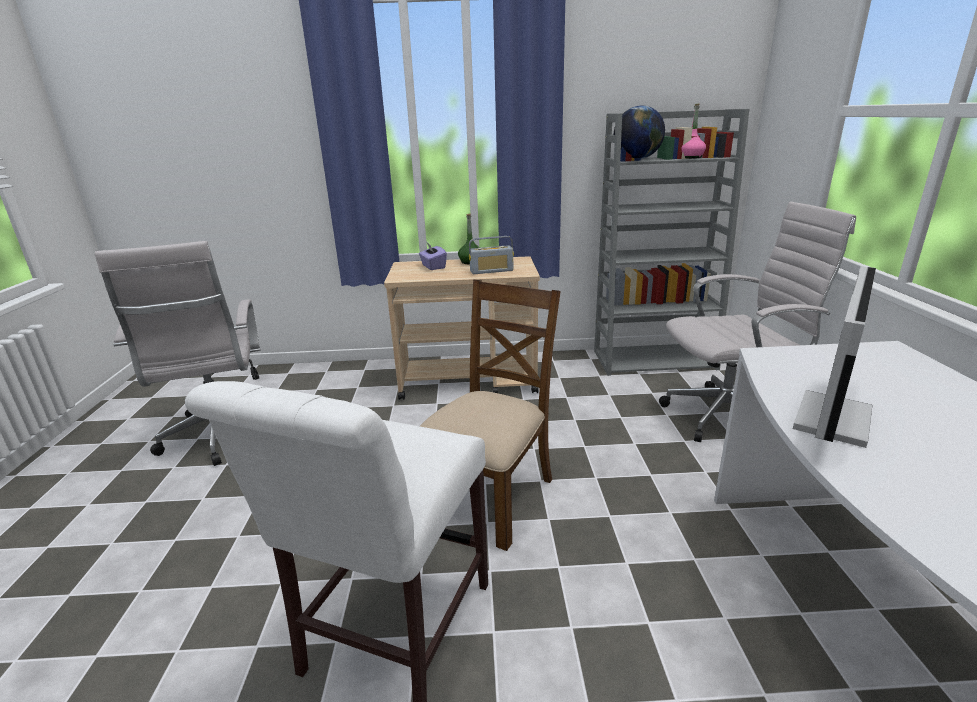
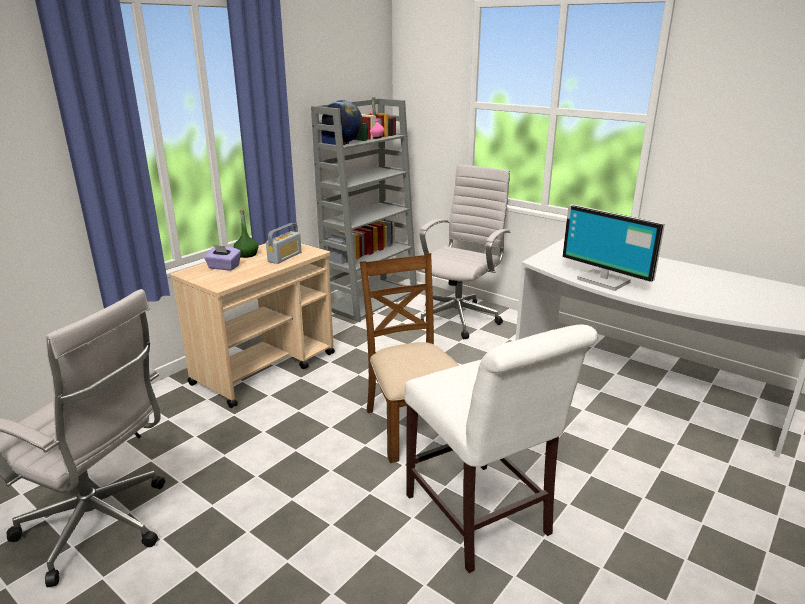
camera: 50 degrees left, 0 degrees up
monitor [793,266,876,448] -> monitor turned 150 degrees clockwise [563,204,665,291]

